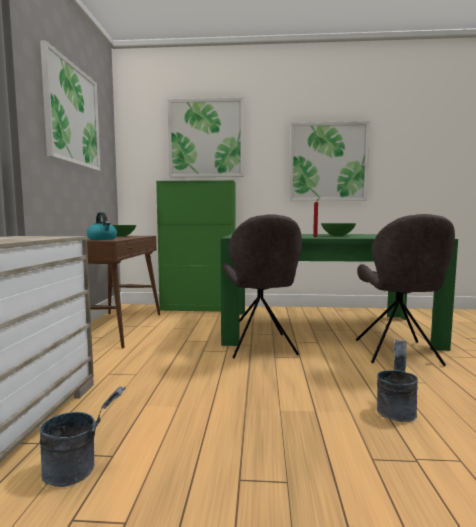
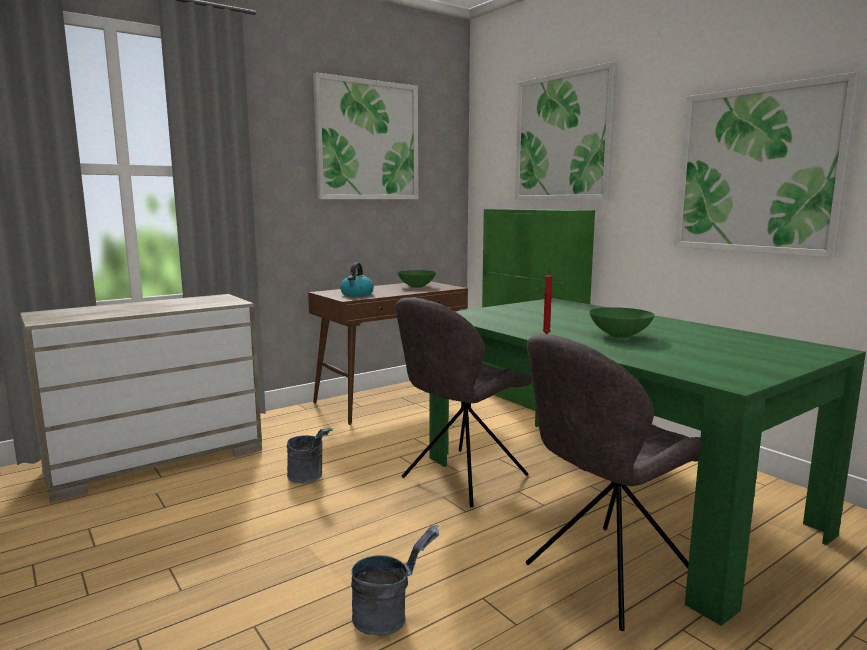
camera: 50 degrees right, 5 degrees up
grey bucket [40,386,126,487] -> grey bucket moved to [287,427,333,483]

